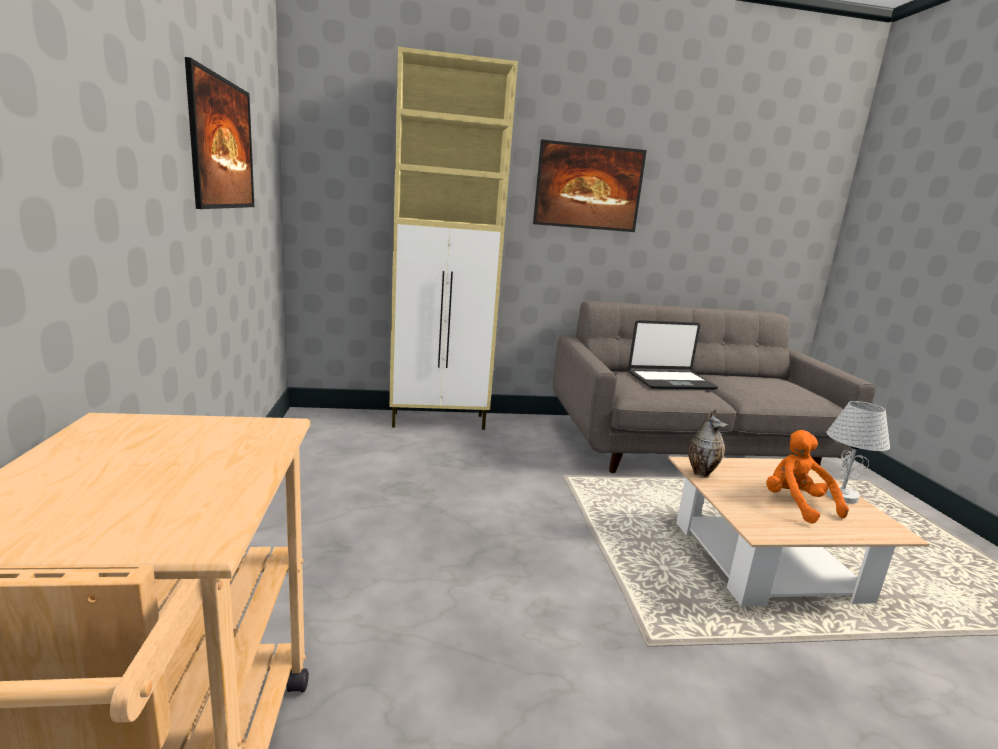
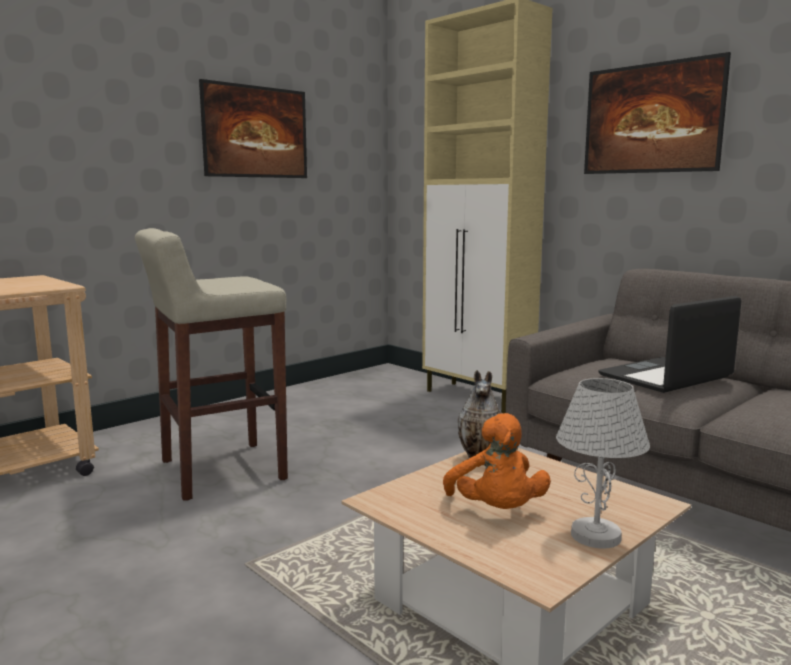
camera: 55 degrees right, 5 degrees down
laptop [628,320,718,390] -> laptop turned 105 degrees clockwise [598,296,741,393]
orange plush toy [766,430,849,524] -> orange plush toy turned 135 degrees clockwise [443,413,551,509]
none -> beige stool [135,228,288,501]

